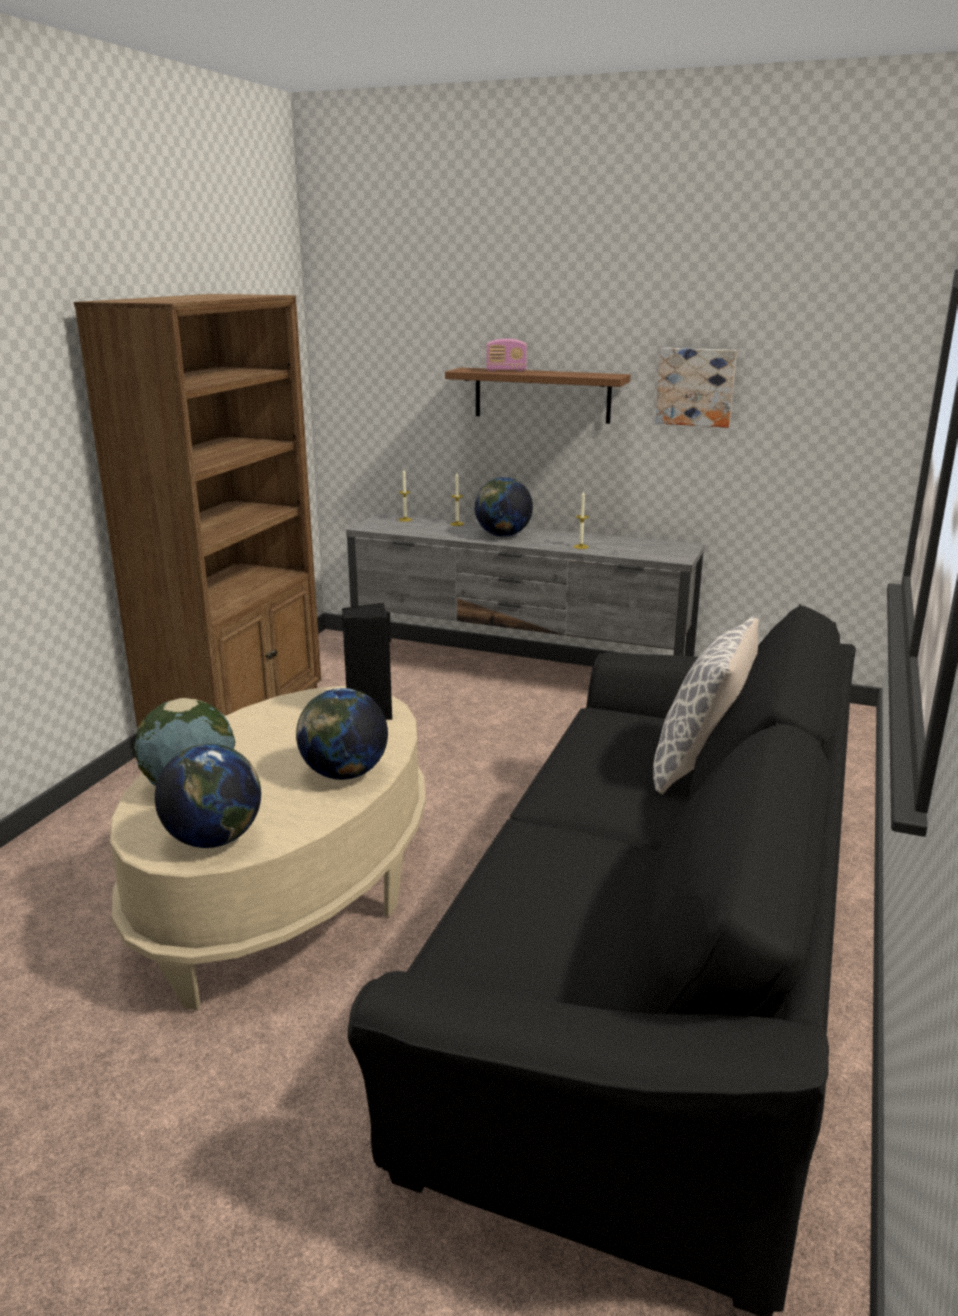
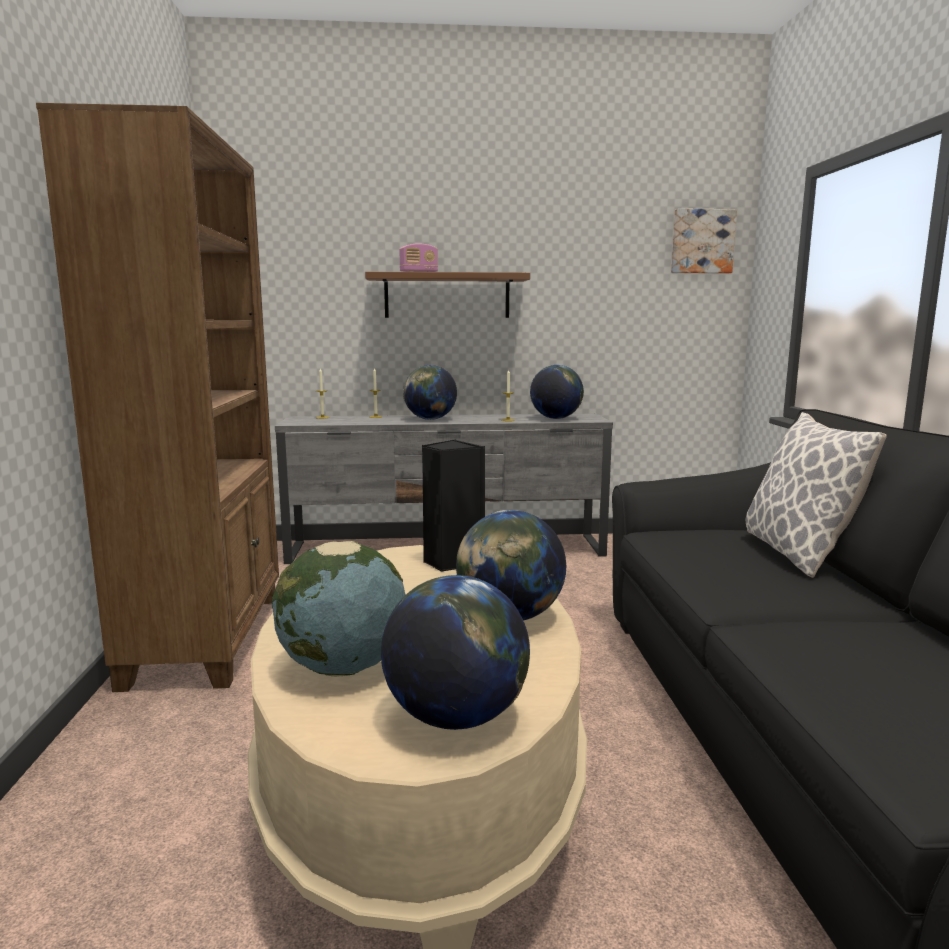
camera: 25 degrees left, 10 degrees down
picture [655,348,737,428] -> picture moved to [671,208,737,274]
none -> globe [530,365,584,419]

